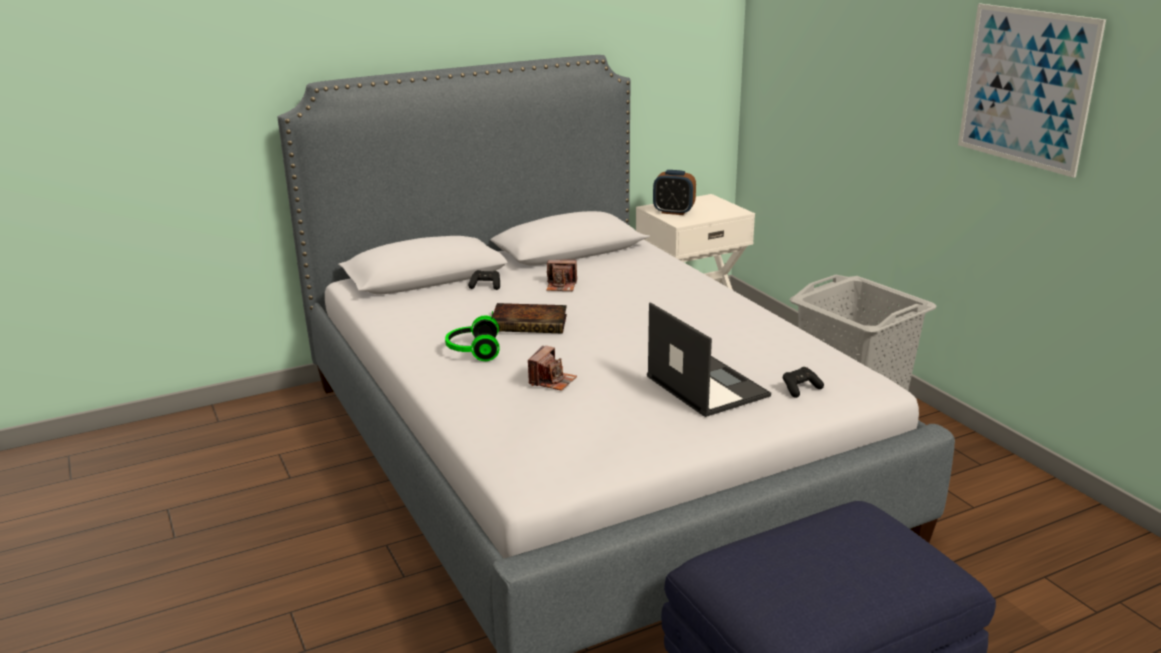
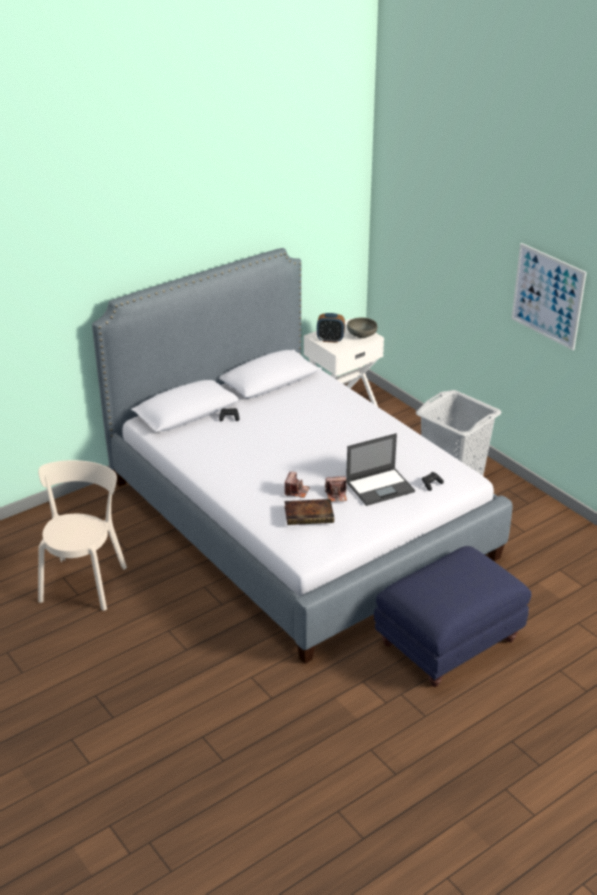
camera: 10 degrees left, 10 degrees up
headphones [445,311,500,361] -> none
book [492,303,567,334] -> book moved to [285,499,334,525]
camera [546,260,577,291] -> camera moved to [325,476,347,502]
laptop [647,302,771,417] -> laptop turned 105 degrees clockwise [346,433,415,506]
none -> beige chair [38,460,127,611]
none -> grey bowl [347,317,378,338]

